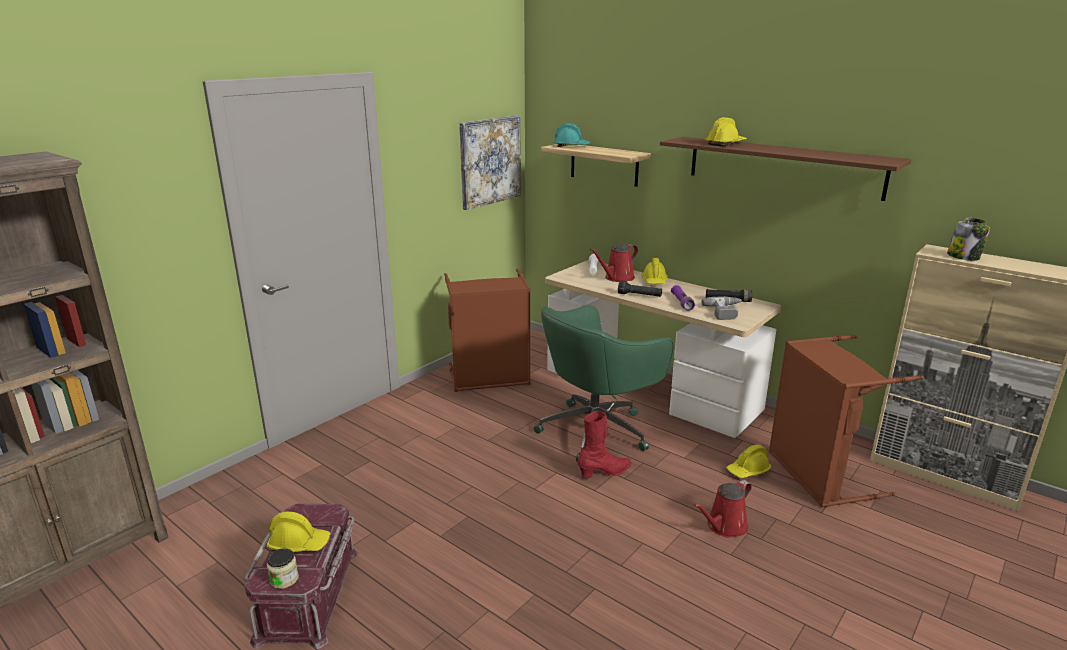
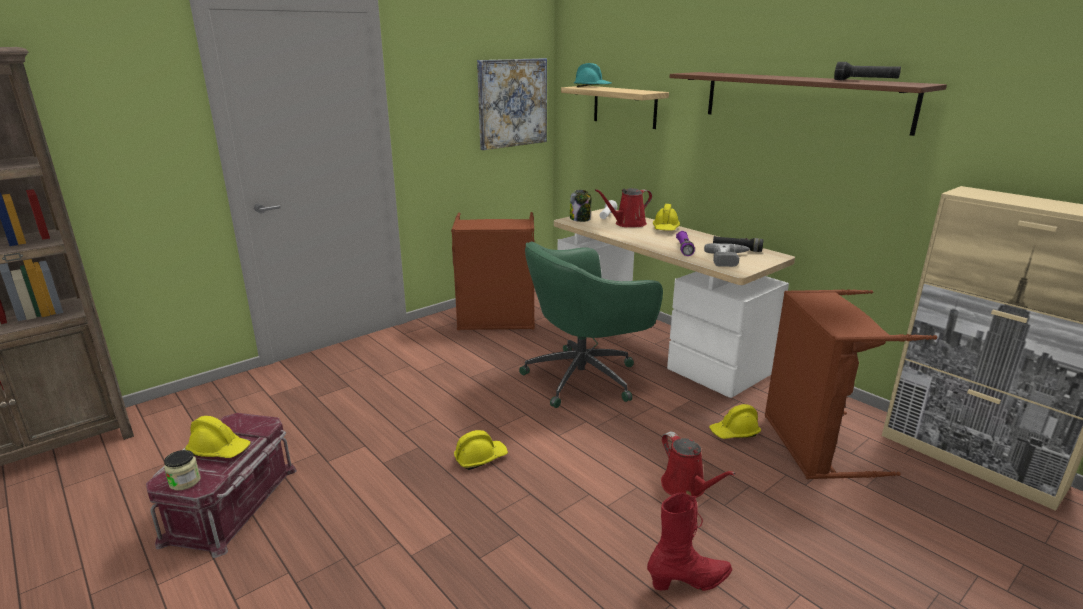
camera: 10 degrees right, 0 degrees up
red boot [577,411,632,478] -> red boot moved to [647,492,732,591]
black flashlight [618,281,662,297] -> black flashlight moved to [834,62,901,80]
red watering can [694,480,752,537] -> red watering can turned 90 degrees counterclockwise [661,432,736,498]
yellow hard hat [705,117,747,147] -> yellow hard hat moved to [454,430,508,470]
jar [947,218,990,261] -> jar moved to [570,190,592,222]

